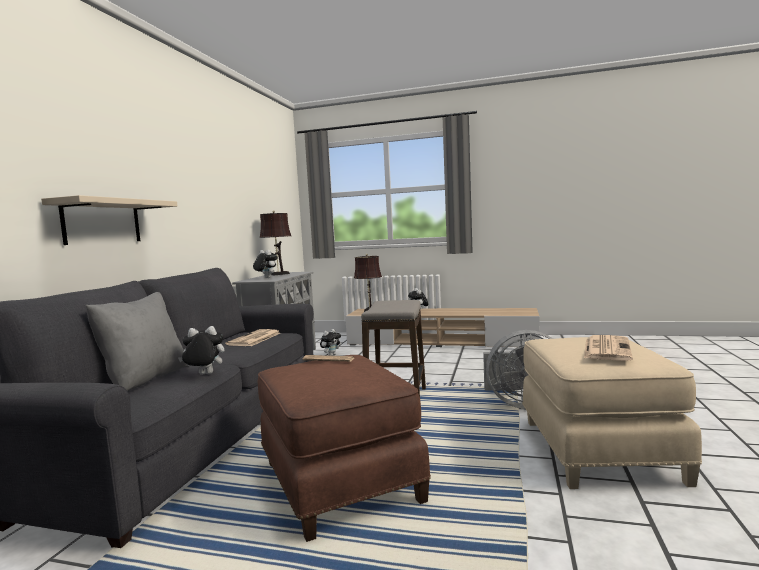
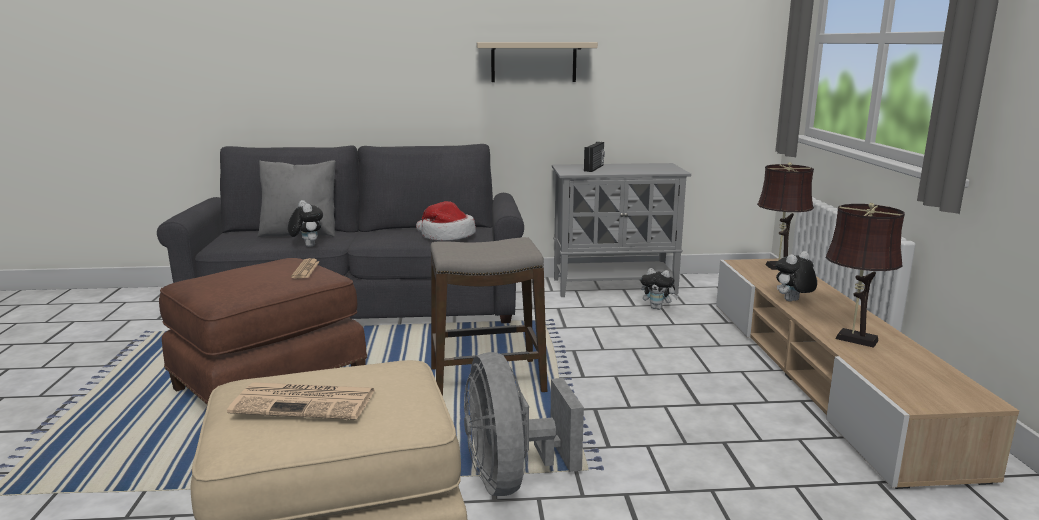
camera: 70 degrees right, 10 degrees up
beige shelf [41,195,178,245] -> beige shelf moved to [476,42,598,82]
newspaper [225,329,280,346] -> hat [416,201,476,241]
plush toy [253,250,278,278] -> radio [584,142,605,172]
brown table lamp [259,210,291,275] -> brown table lamp moved to [826,203,905,348]

